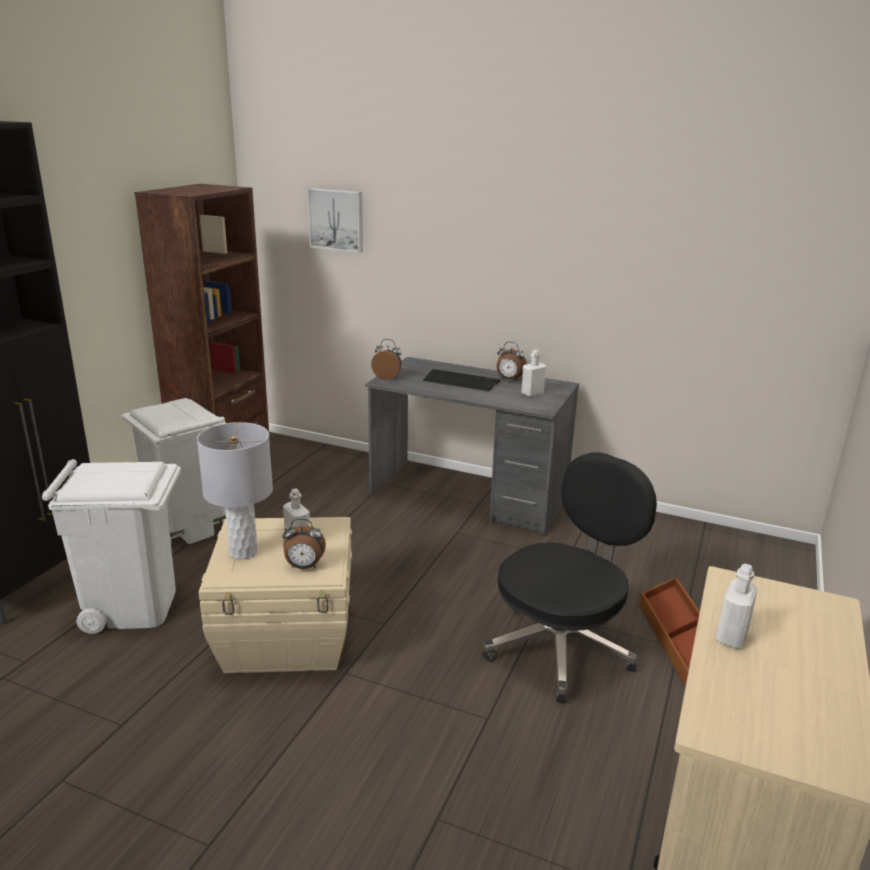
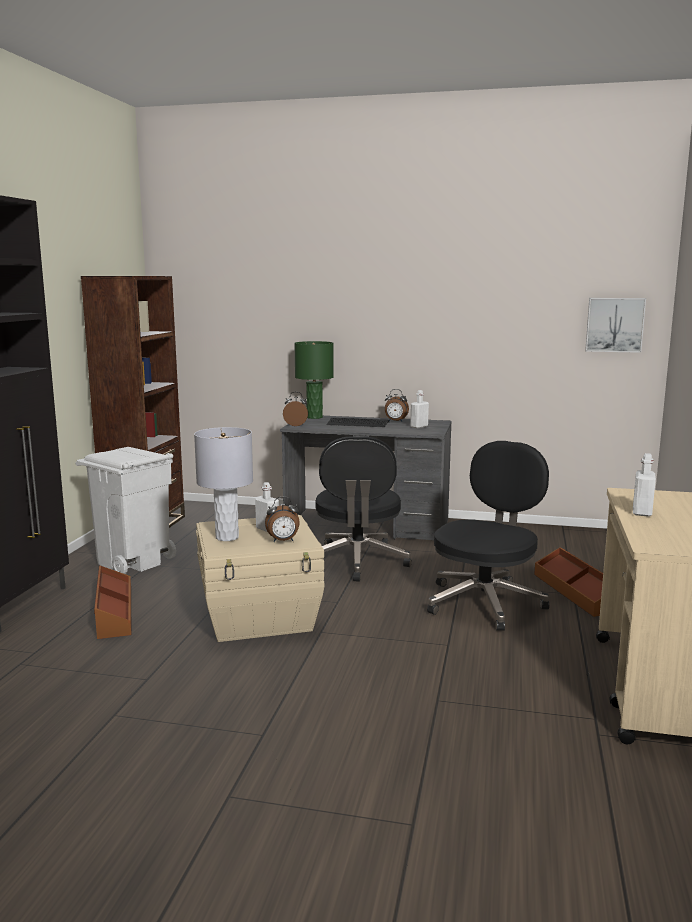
camera: 10 degrees left, 10 degrees down
white trash can [42,459,181,634] -> brown storage box [94,565,131,639]
picture [307,188,363,253] -> picture moved to [585,298,646,353]
none -> green table lamp [294,341,334,419]
none -> black office chair [316,436,412,582]

